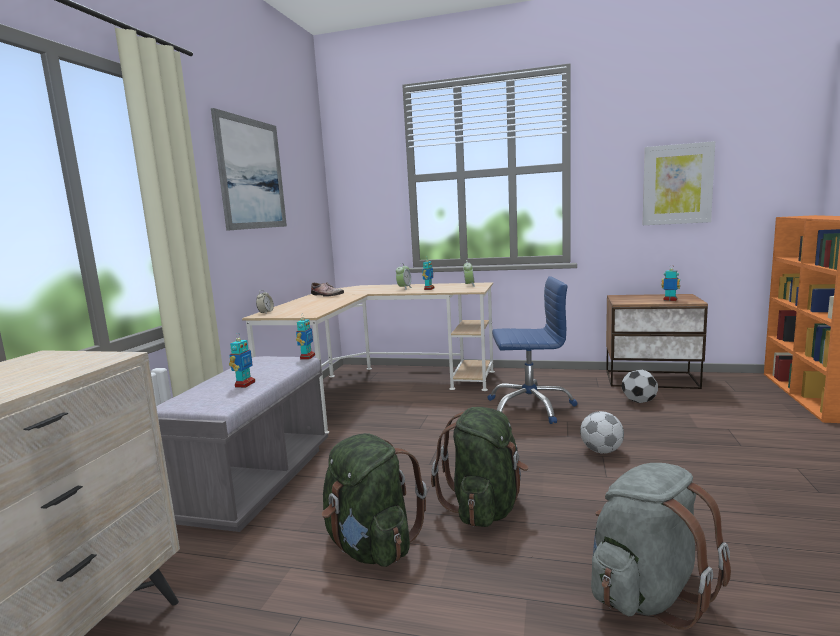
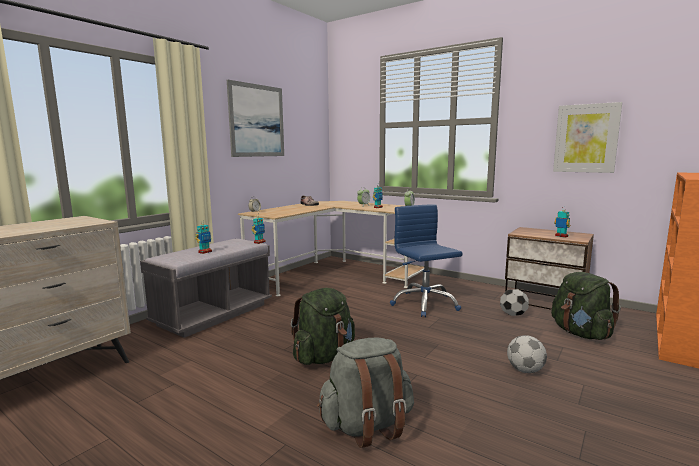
camera: 20 degrees right, 0 degrees up
green backpack [322,433,427,567] -> green backpack moved to [551,272,621,340]
blue office chair [488,276,577,424] -> blue office chair turned 135 degrees counterclockwise [390,204,463,317]
football [580,411,624,454] -> football moved to [507,335,547,373]

